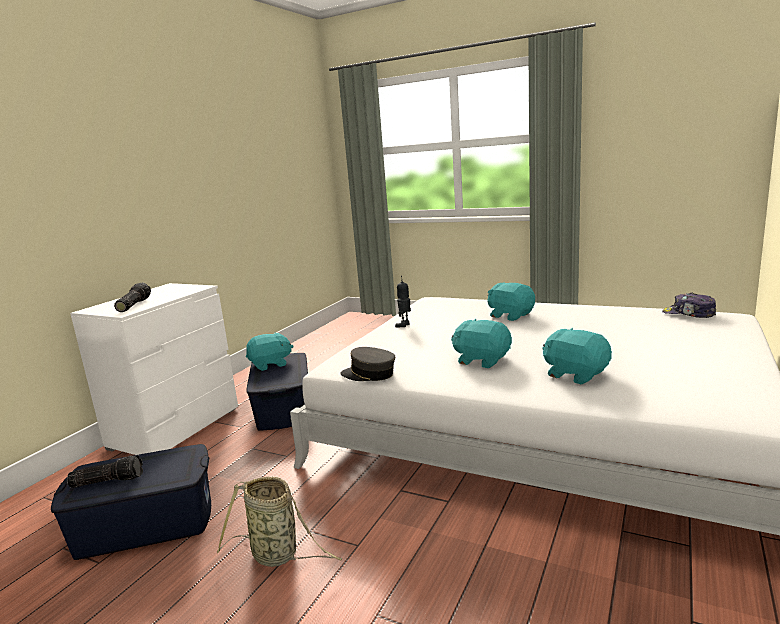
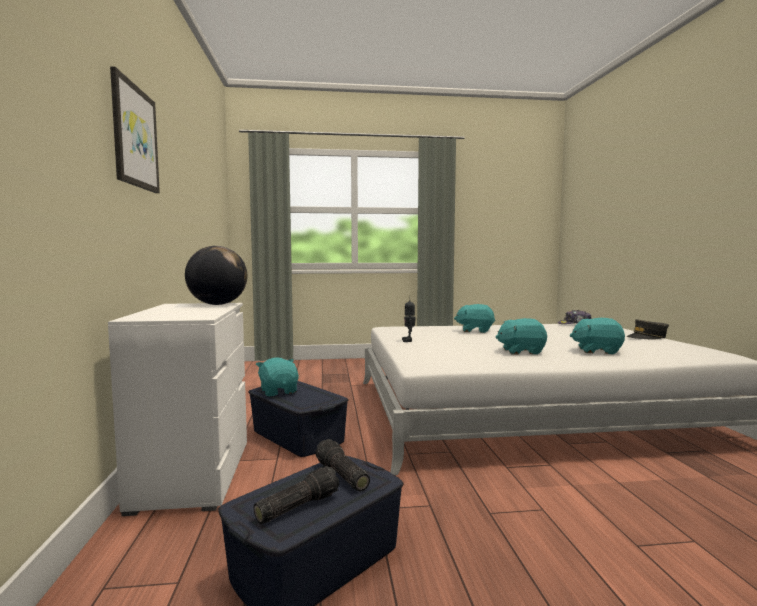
camera: 35 degrees left, 10 degrees down
flashlight [114,282,151,312] -> flashlight moved to [315,439,370,491]
basket [217,477,342,567] -> none
turquoise plush toy [246,332,294,371] -> turquoise plush toy turned 60 degrees counterclockwise [256,357,299,396]
grey cap [340,347,395,381] -> grey cap moved to [627,319,669,340]
none -> picture [110,66,160,193]
none -> globe [185,246,247,305]

